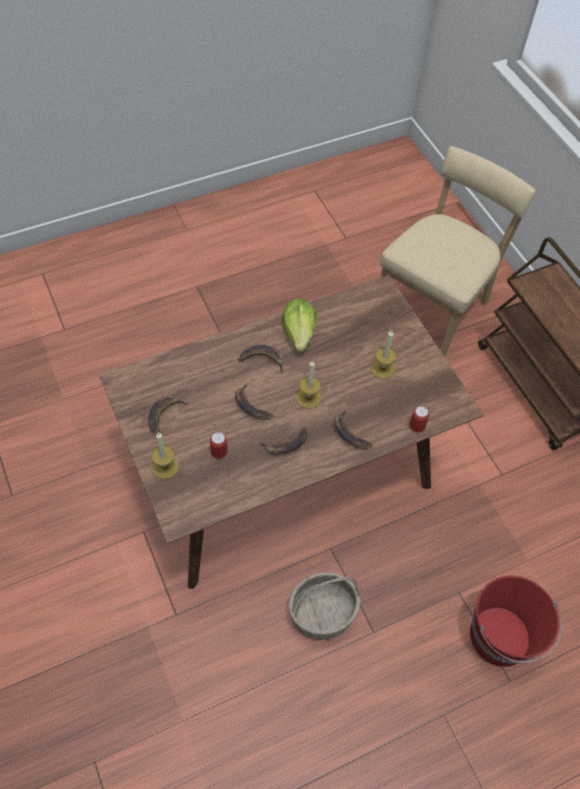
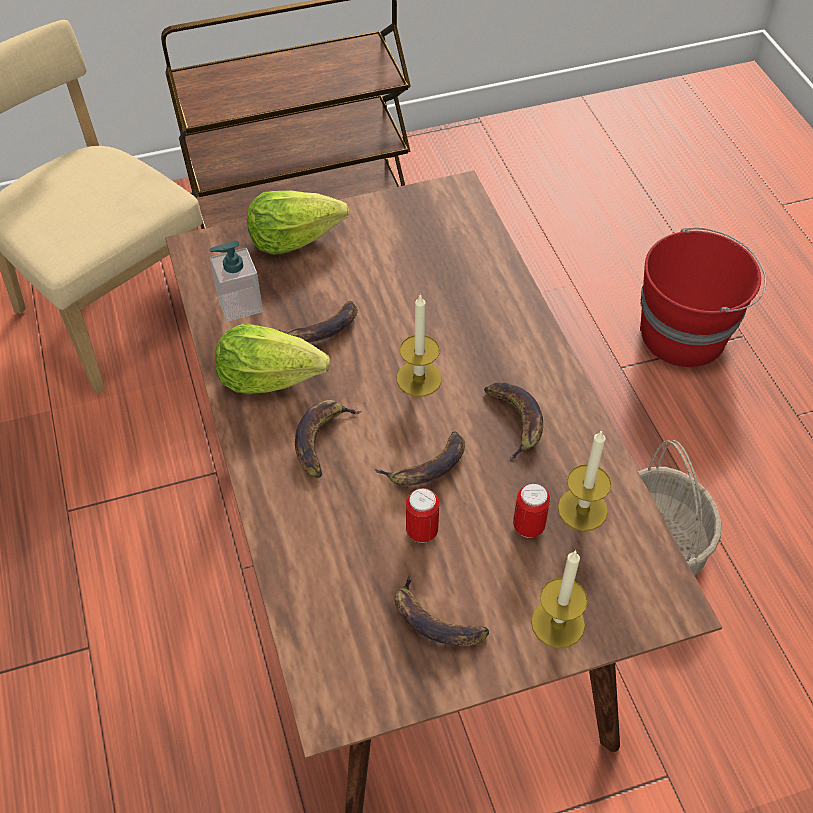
camera: 80 degrees left, 5 degrees down
banana [334,410,372,449] -> banana moved to [277,301,358,343]
candle [371,330,396,379] -> candle moved to [558,430,611,531]
can [409,406,430,433] -> can moved to [406,488,439,543]
none -> soap dispenser [209,241,263,322]
none -> lettuce [247,191,349,255]

